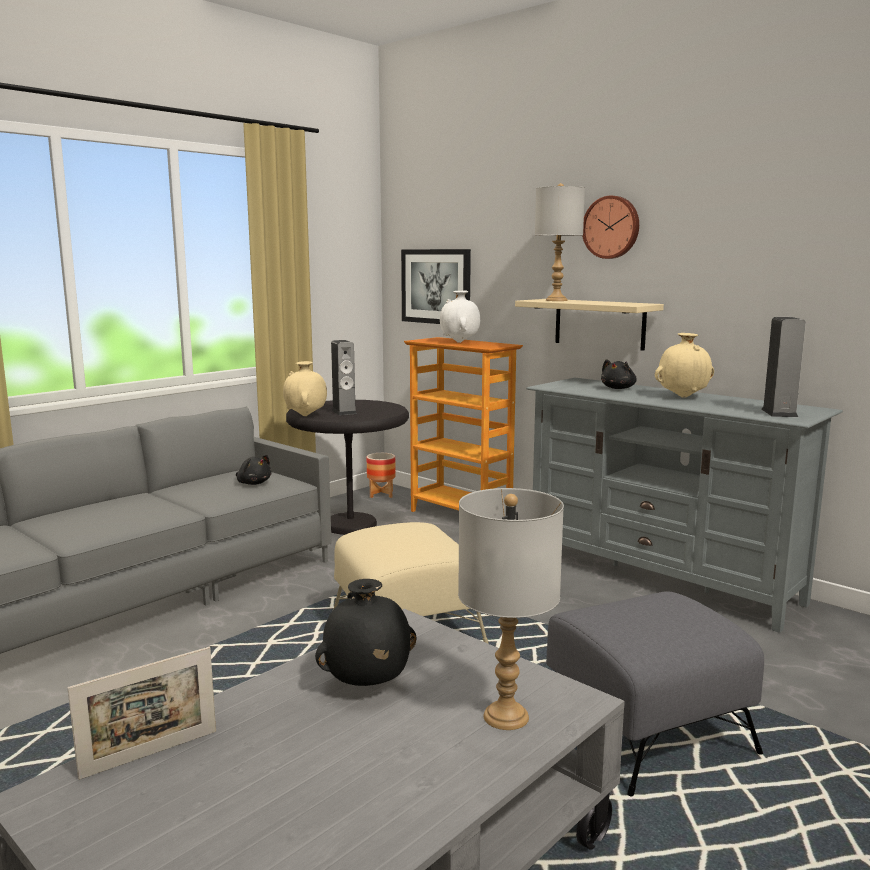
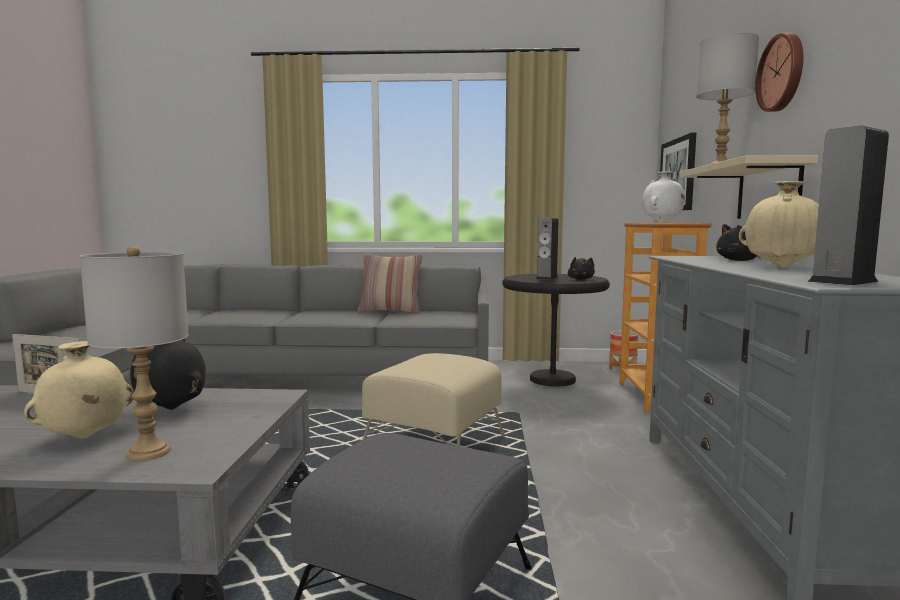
camera: 50 degrees right, 5 degrees down
black plush toy [236,455,272,485] -> black plush toy moved to [568,257,595,280]
beige vase [283,361,327,416] -> beige vase moved to [24,341,134,439]
none -> pillow [358,254,423,314]

